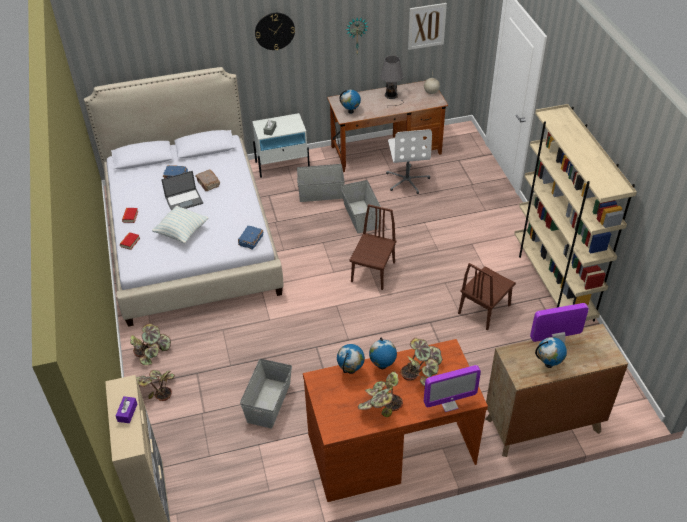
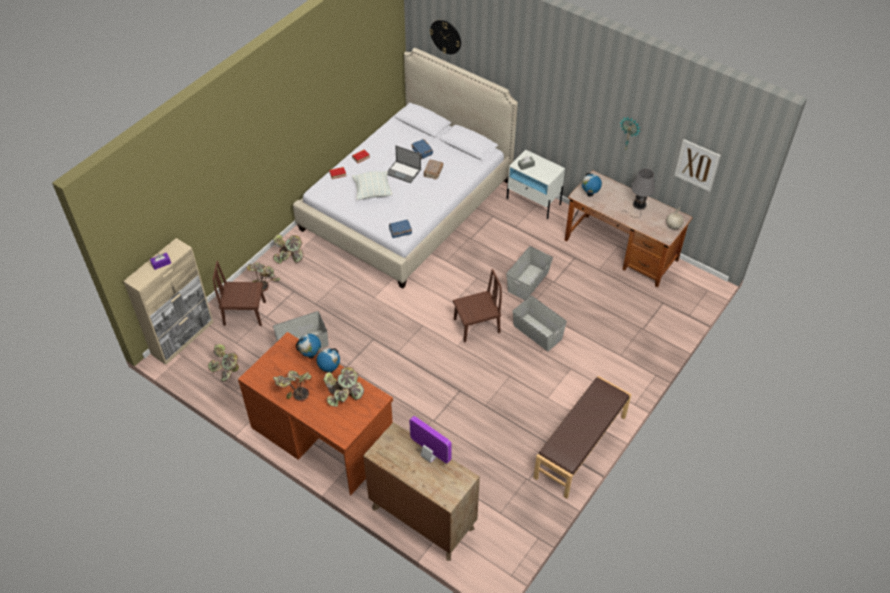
camera: 50 degrees right, 5 degrees up
wall clock [255,13,295,50] -> wall clock moved to [430,20,461,54]
grey storage box [297,164,345,202] -> grey storage box moved to [512,296,567,351]
white office chair [386,129,432,194] -> none
monitor [424,365,481,412] -> none
brown chair [458,263,516,330] -> brown chair moved to [213,261,266,326]
beige bookcase [514,104,637,321] -> brown bench [533,376,632,499]
globe [535,337,567,368] -> none
none -> potted plant [208,344,239,382]

